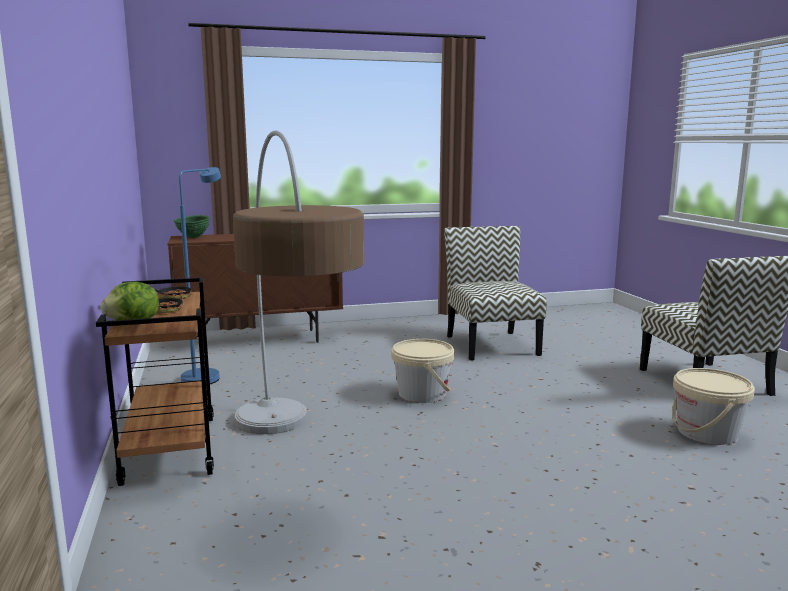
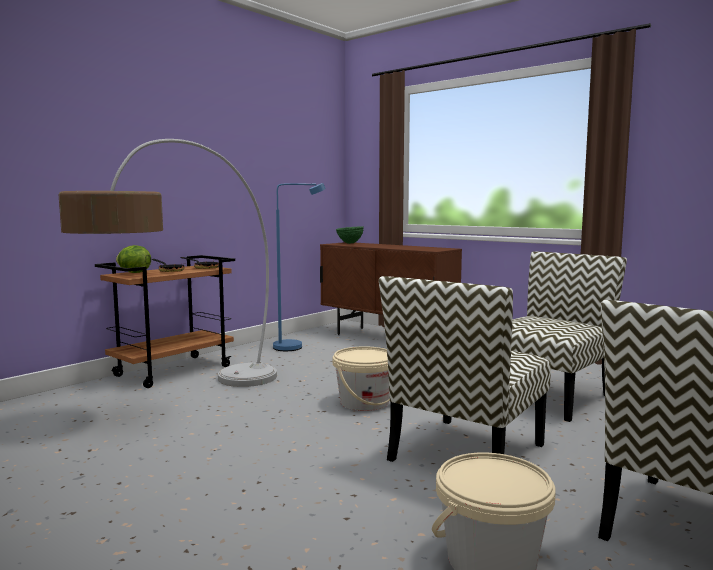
camera: 55 degrees right, 5 degrees down
none -> chair [379,276,551,462]

